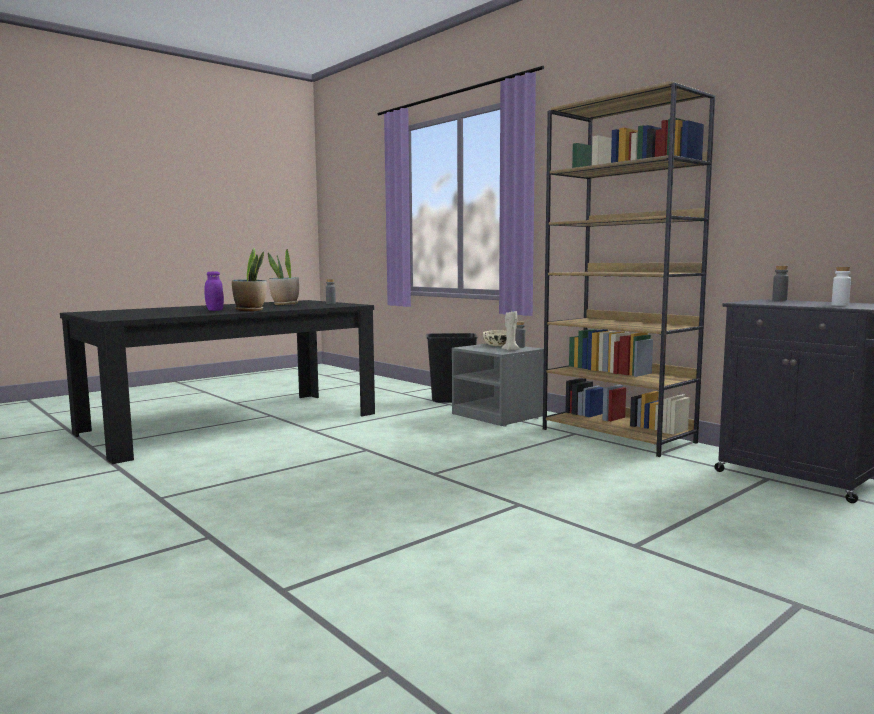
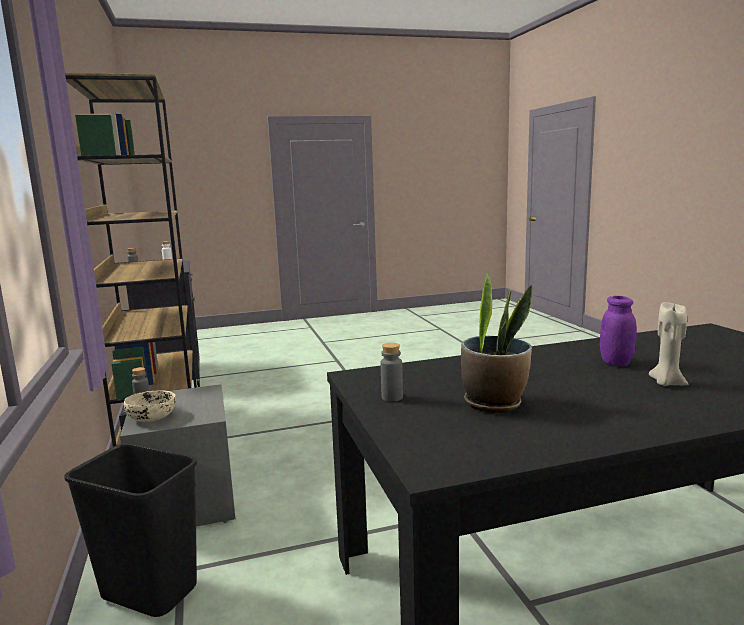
camera: 155 degrees left, 5 degrees up
potted plant [232,248,267,311] -> none
beige candle [502,311,520,351] -> beige candle moved to [649,302,688,386]

